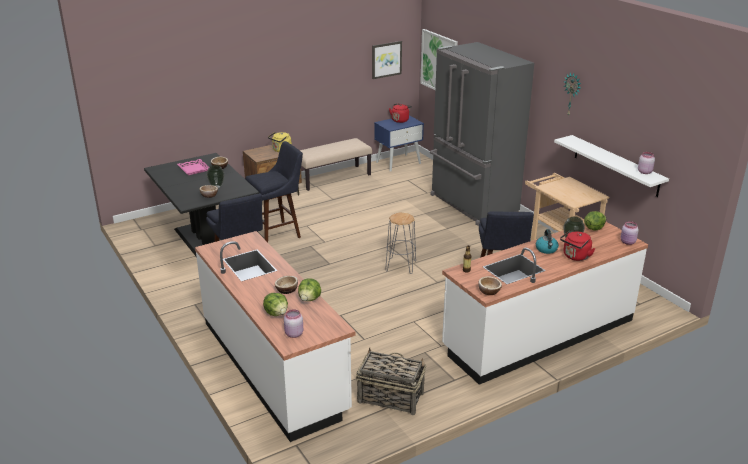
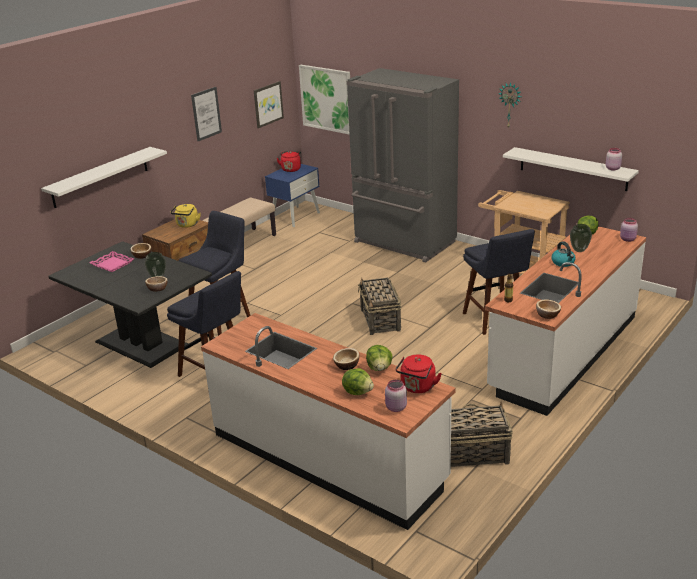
camera: 20 degrees left, 0 degrees up
grey stool [385,212,416,274] -> basket [358,278,401,335]
red kettle [560,231,595,261] -> red kettle moved to [396,354,442,393]
none -> white shelf [41,147,167,208]
none -> picture [191,87,222,141]

